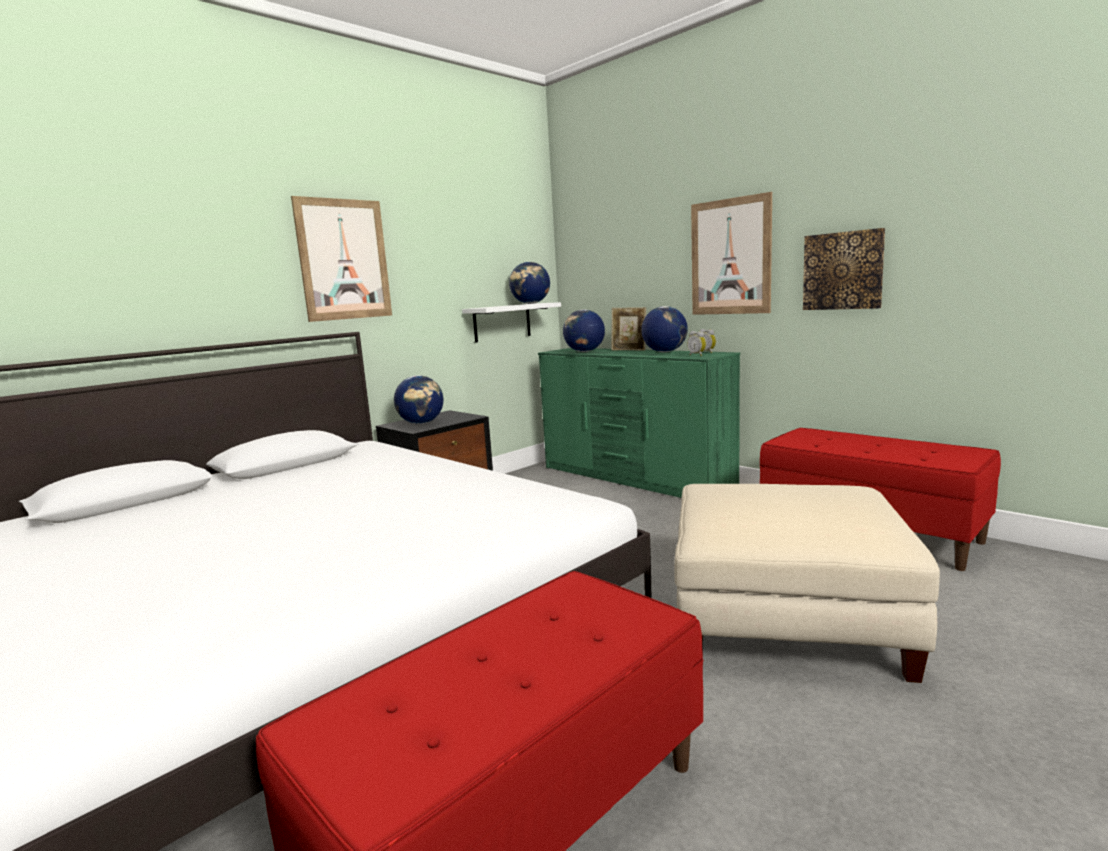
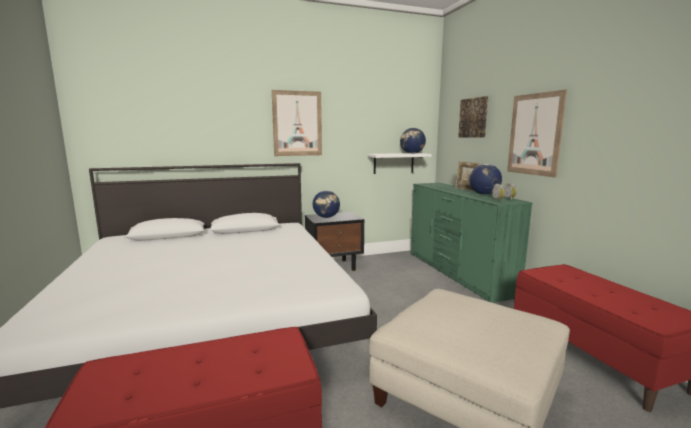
camera: 25 degrees right, 0 degrees up
globe [563,309,605,352] -> none
picture [803,228,885,310] -> picture moved to [458,96,489,138]

